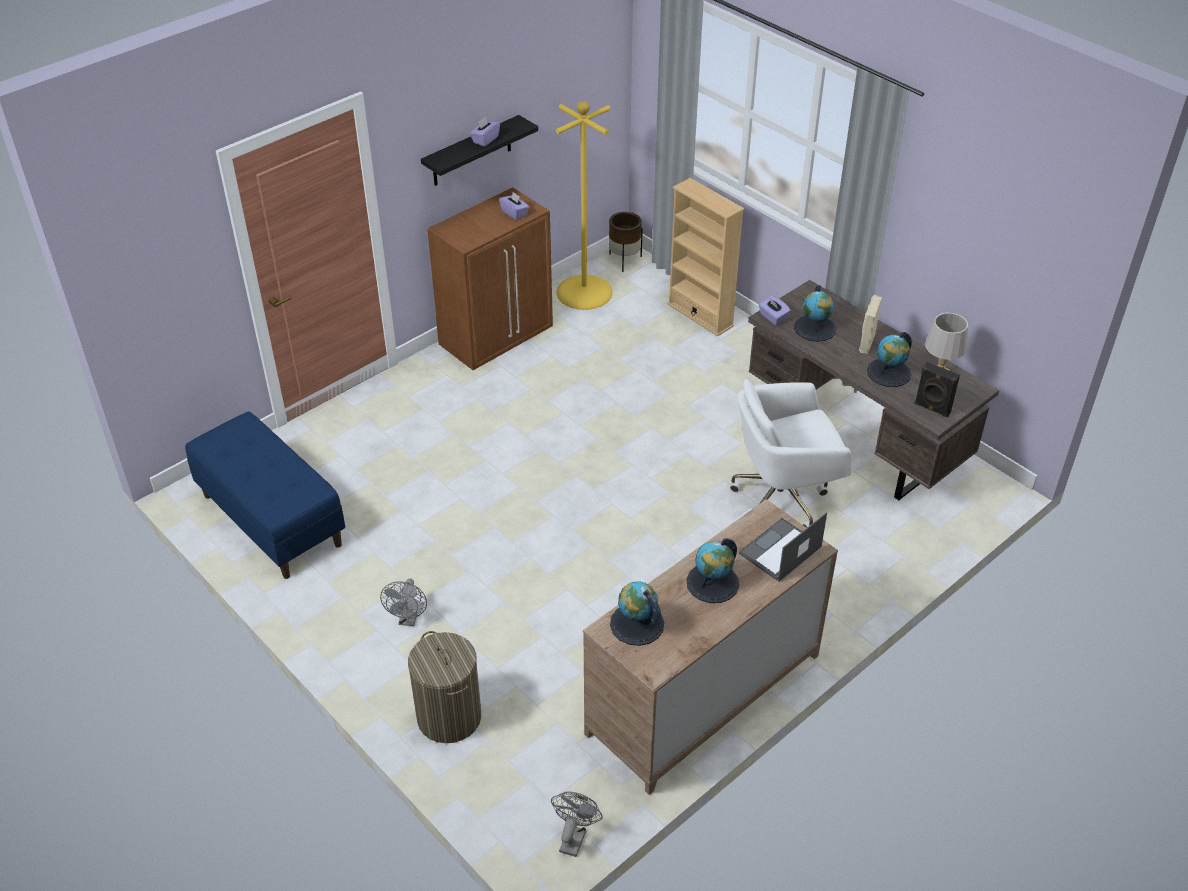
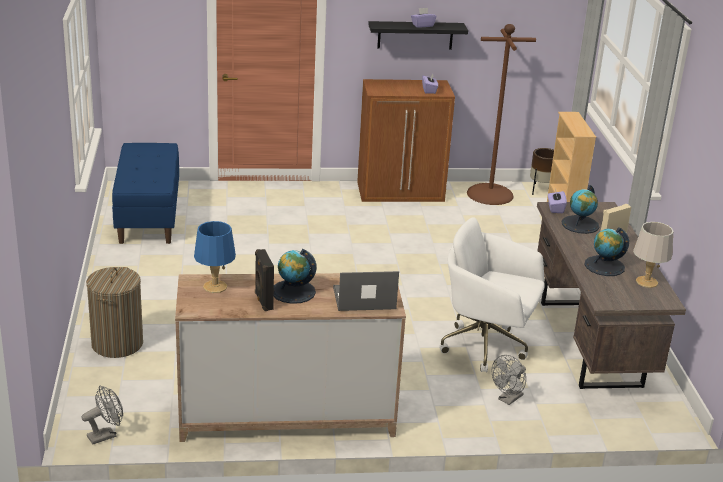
camera: 35 degrees right, 15 degrees down
grey fan [380,579,427,626] -> grey fan moved to [492,355,526,405]
yellow clothes rack [556,101,612,310] -> brown clothes rack [467,24,536,205]
globe [610,581,664,646] -> blue table lamp [194,221,236,293]
black speaker [914,362,960,418] -> black speaker moved to [255,249,274,311]

